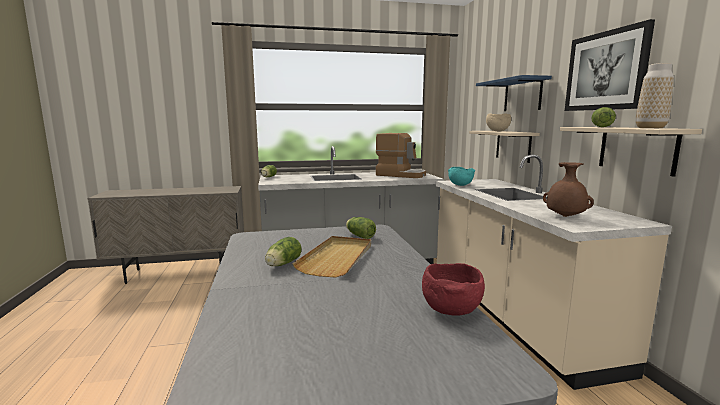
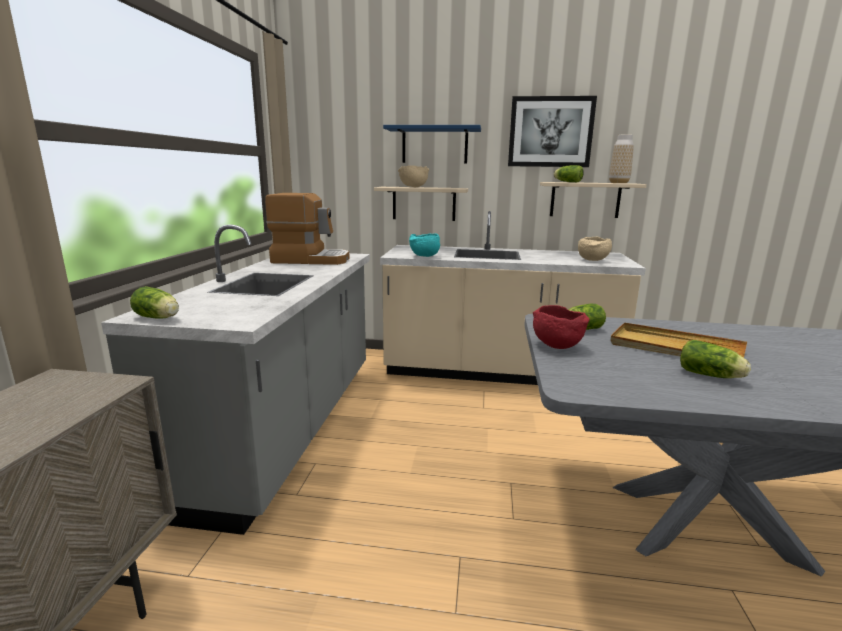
camera: 70 degrees left, 5 degrees up
coffee machine [376,133,426,178] -> coffee machine turned 45 degrees clockwise [265,193,349,265]
red bowl [422,263,485,316] -> red bowl moved to [533,305,590,349]
brown vase [543,162,594,217] -> beige bowl [578,236,612,261]

